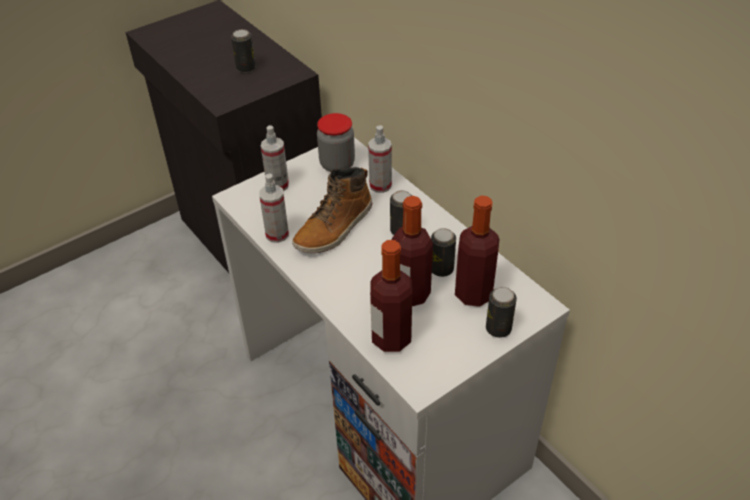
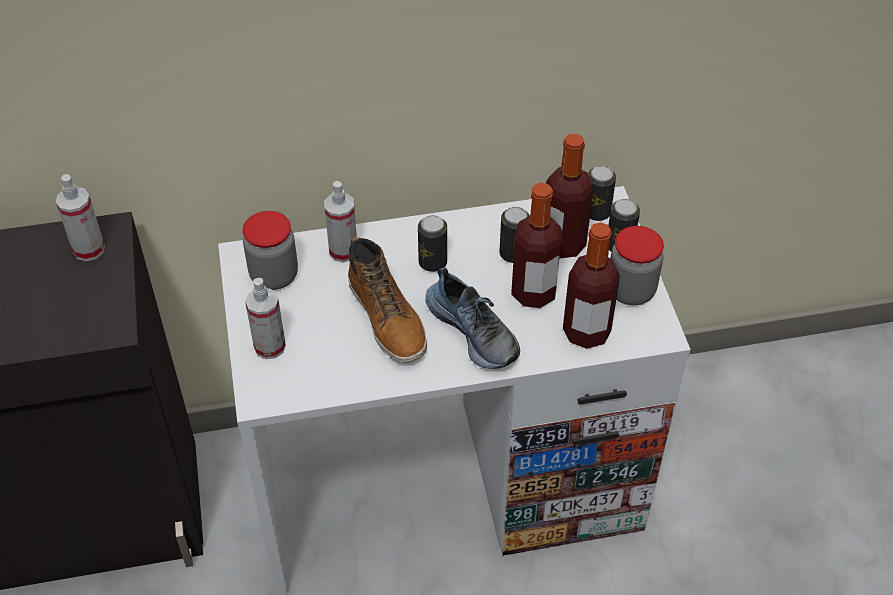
camera: 65 degrees left, 5 degrees up
can [231,29,256,73] -> can moved to [588,165,616,221]
spray bottle [259,174,289,243] -> spray bottle moved to [56,174,105,261]
none -> shoe [425,267,520,369]
none -> jar [611,226,664,306]

